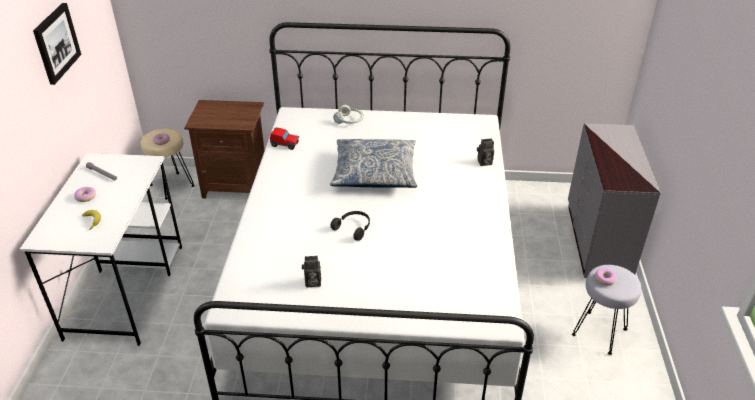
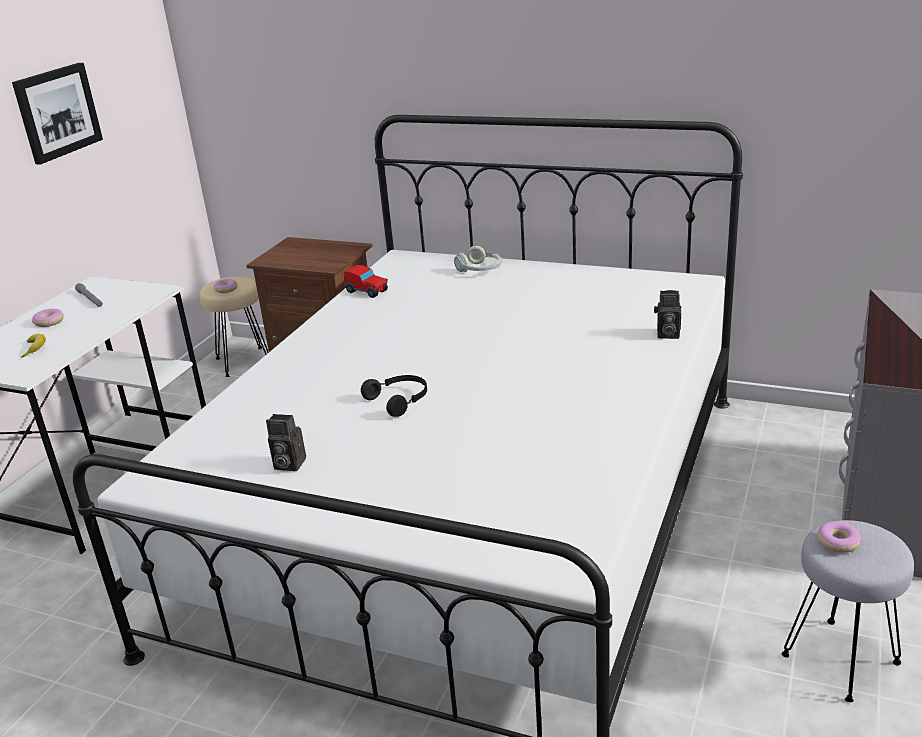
camera: 20 degrees right, 10 degrees down
pillow [330,139,417,188] -> none

